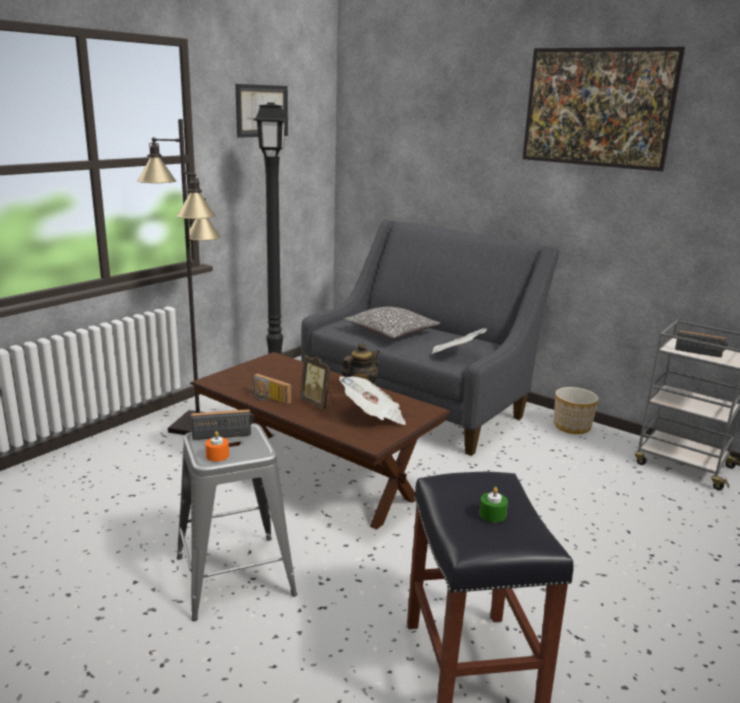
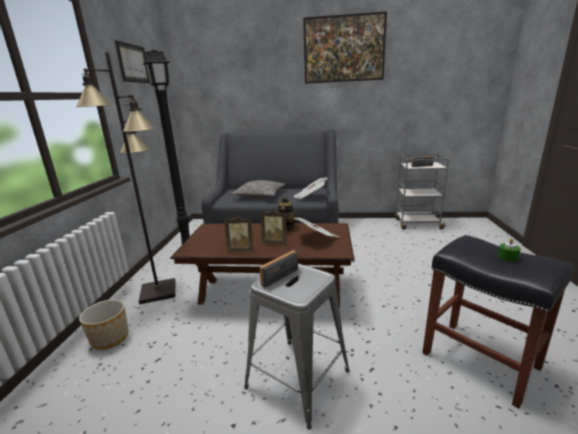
camera: 30 degrees left, 0 degrees up
orange candle [205,431,229,461] -> none
radio [249,373,291,405] -> picture frame [225,215,253,252]
planter [554,387,599,434] -> planter moved to [79,300,129,350]

